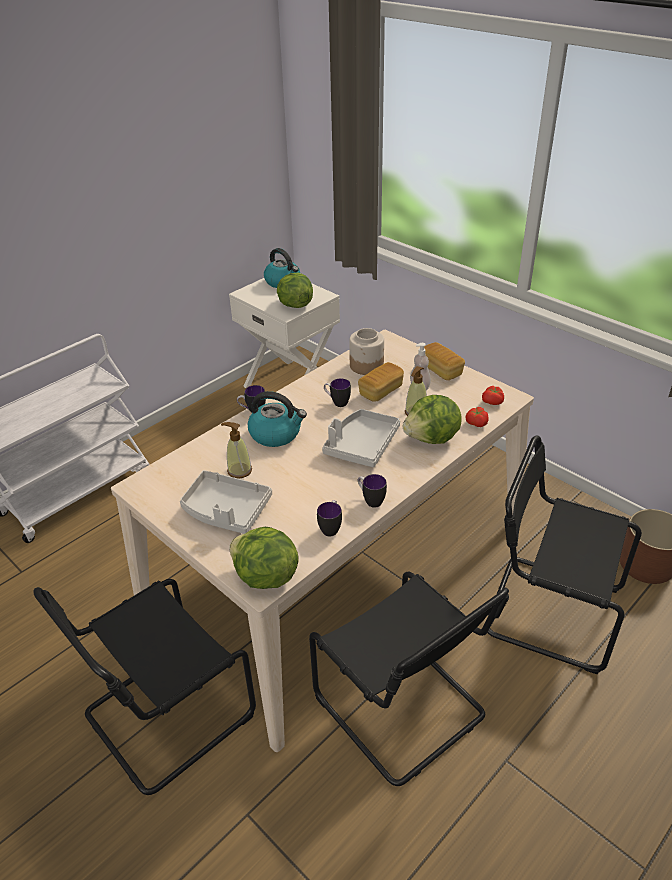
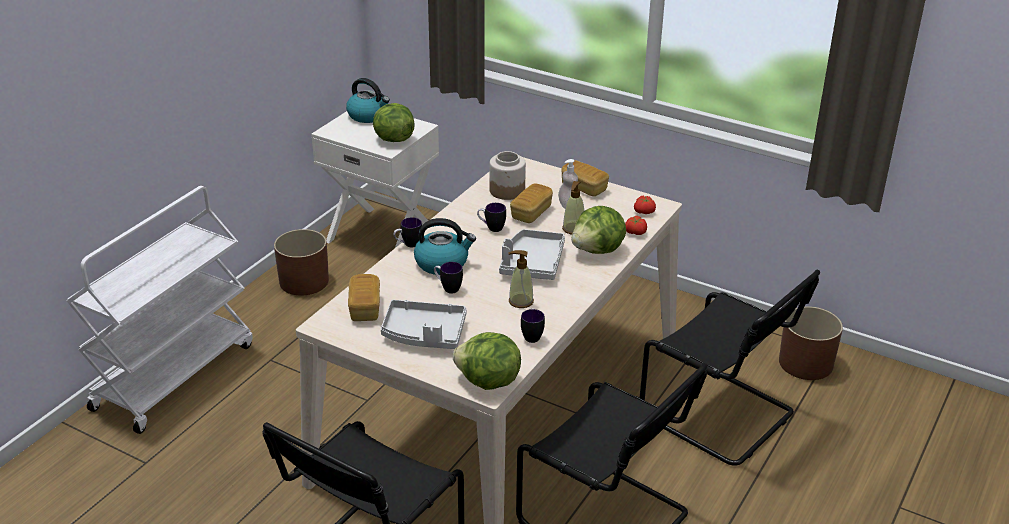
camera: 15 degrees left, 5 degrees down
soap dispenser [221,422,252,479] -> soap dispenser moved to [508,250,534,308]
mug [358,474,387,508] -> mug moved to [434,262,463,294]
black chair [488,435,642,674] -> black chair turned 150 degrees counterclockwise [640,270,820,466]
none -> brown planter [274,229,329,295]
none -> bread [348,274,380,321]

